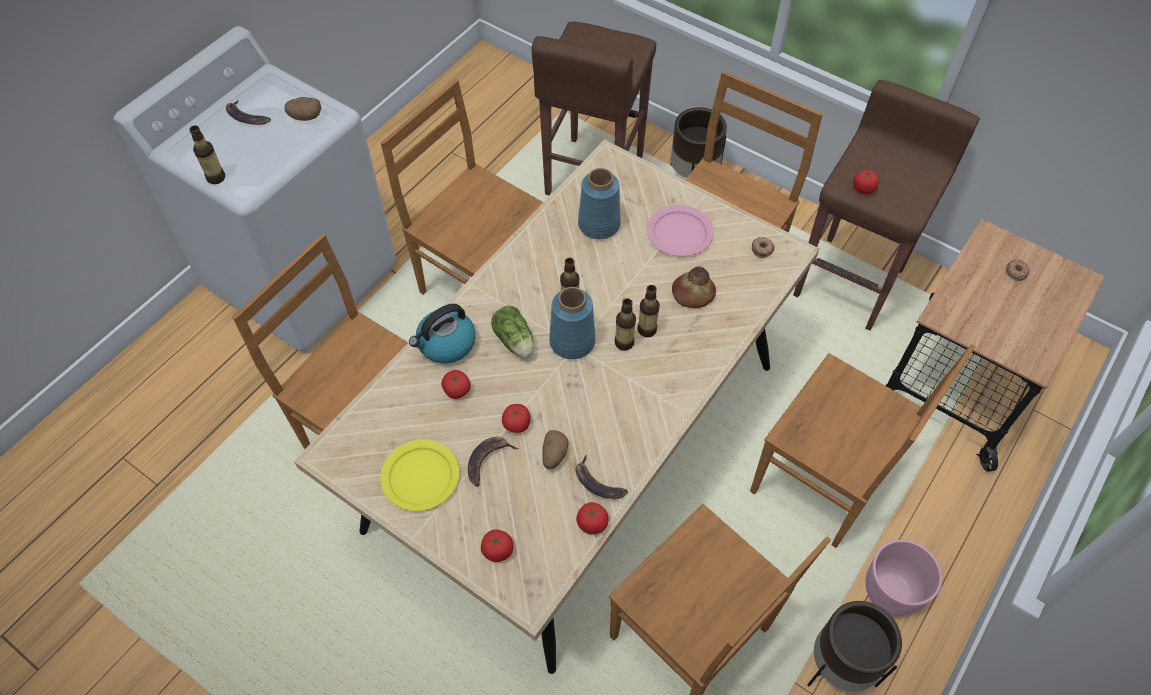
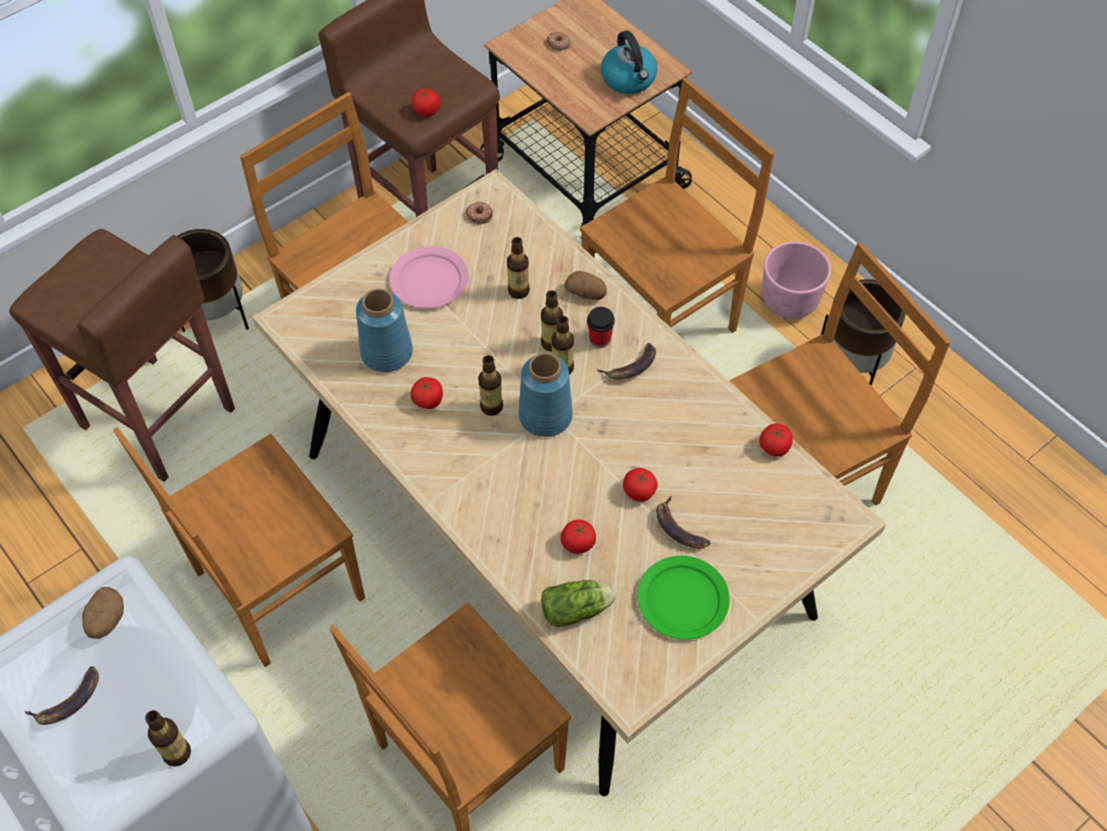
camera: 75 degrees left, 0 degrees up
yellow plate [380,439,459,511] -> green plate [637,556,730,640]
kettle [409,304,476,363] -> kettle moved to [601,31,657,94]
tomato [481,530,513,562] -> tomato moved to [411,377,443,409]
lettuce [491,305,534,358] -> lettuce moved to [541,580,616,627]
potato [542,430,569,469] -> potato moved to [564,271,607,300]
banana [576,455,628,499] -> banana moved to [597,343,656,380]
bread [672,266,716,308] -> bottle [507,237,530,299]
none -> cup [587,307,615,348]

